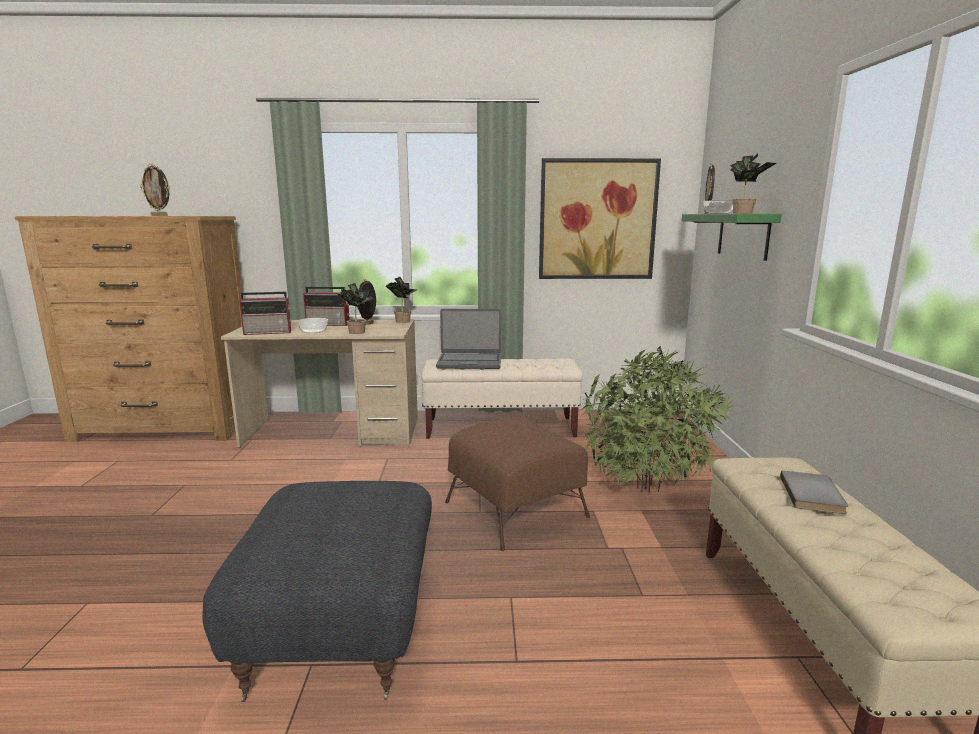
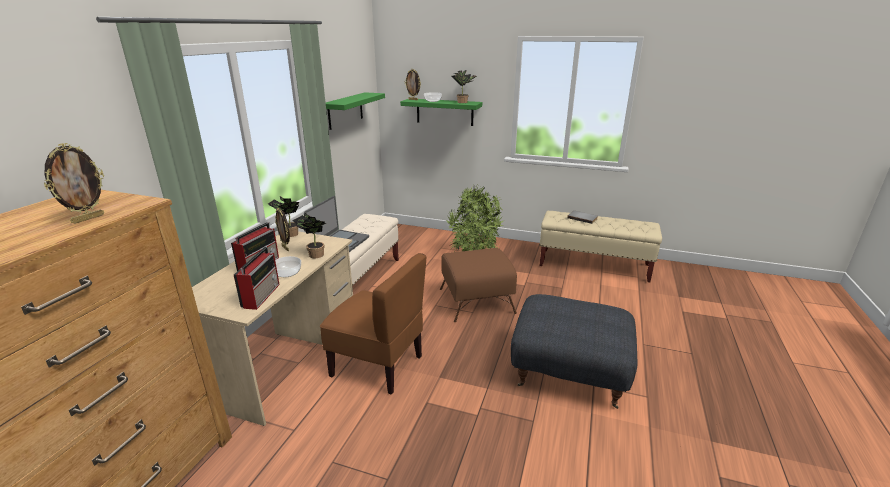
camera: 70 degrees left, 10 degrees up
picture [539,158,661,279] -> green shelf [326,92,385,130]
none -> brown chair [320,253,426,395]

